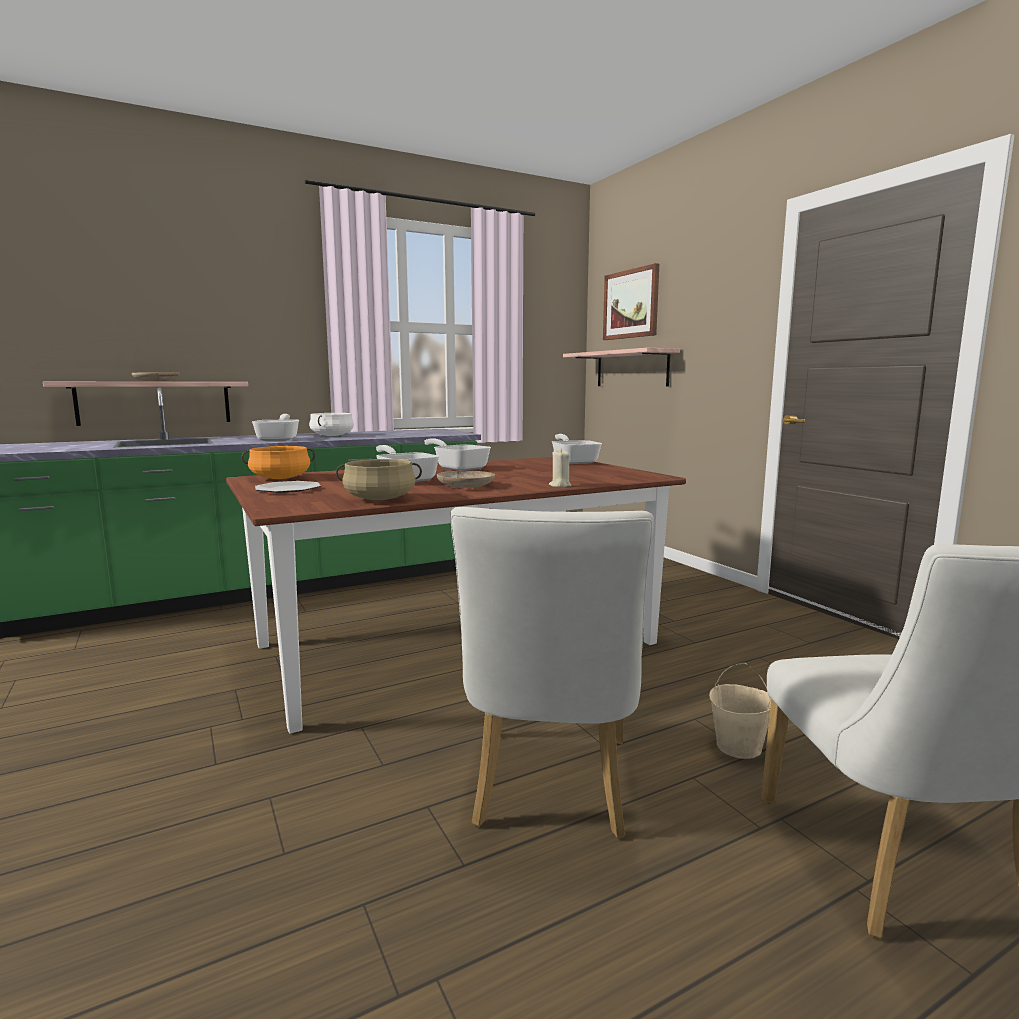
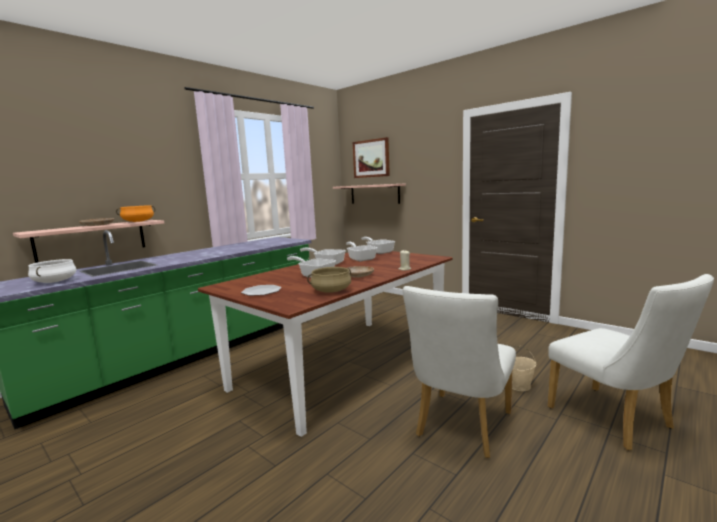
camera: 20 degrees left, 0 degrees up
orange cooking pot [242,446,315,479] -> orange cooking pot moved to [116,205,155,222]
frying pan [252,414,299,441] -> frying pan moved to [346,242,377,261]
white cooking pot [309,413,354,436] -> white cooking pot moved to [28,259,76,283]
white chair [451,507,654,838] -> white chair turned 45 degrees clockwise [403,286,516,458]

